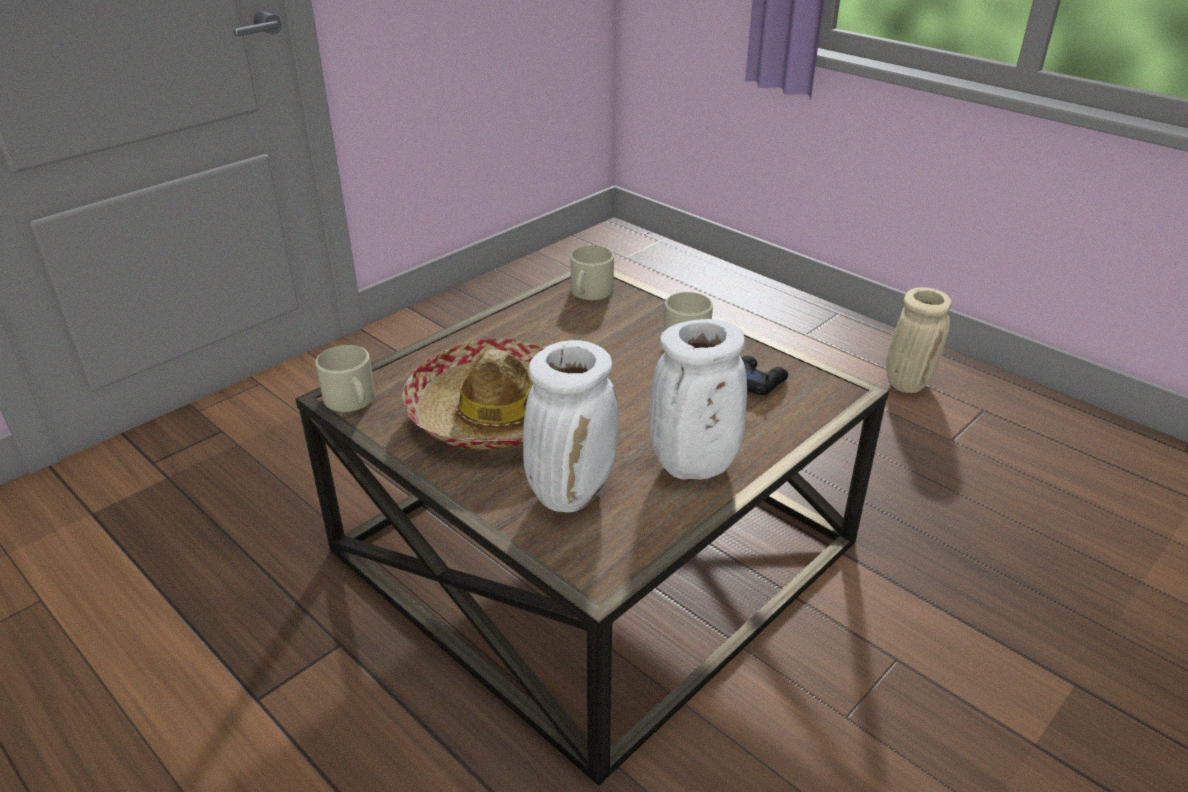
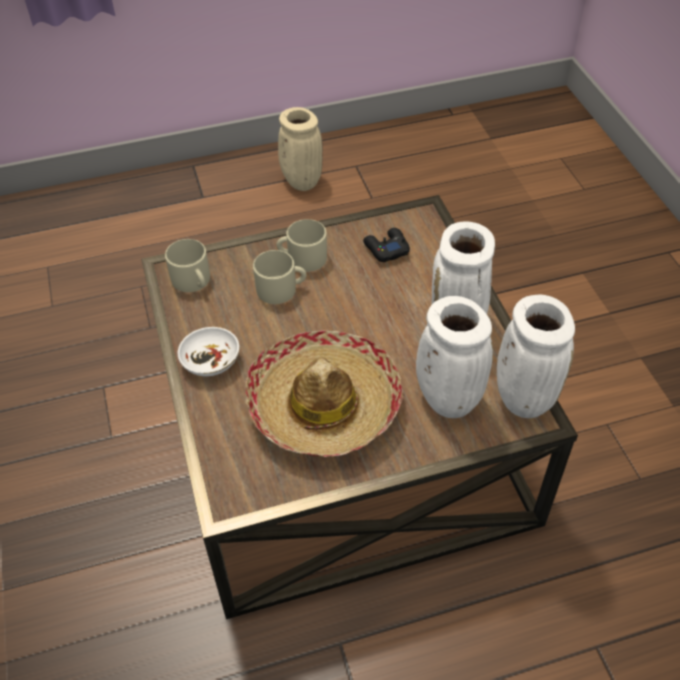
camera: 60 degrees left, 15 degrees up
beige mug [315,345,375,412] -> beige mug moved to [253,250,307,304]
none -> white bowl [177,327,240,376]
none -> white vase [497,294,575,418]

